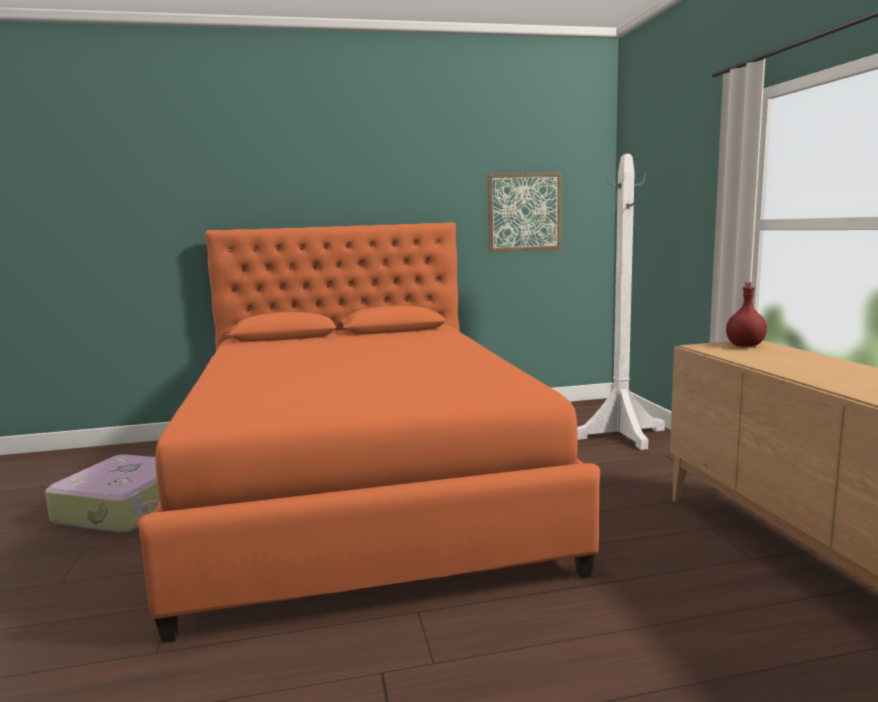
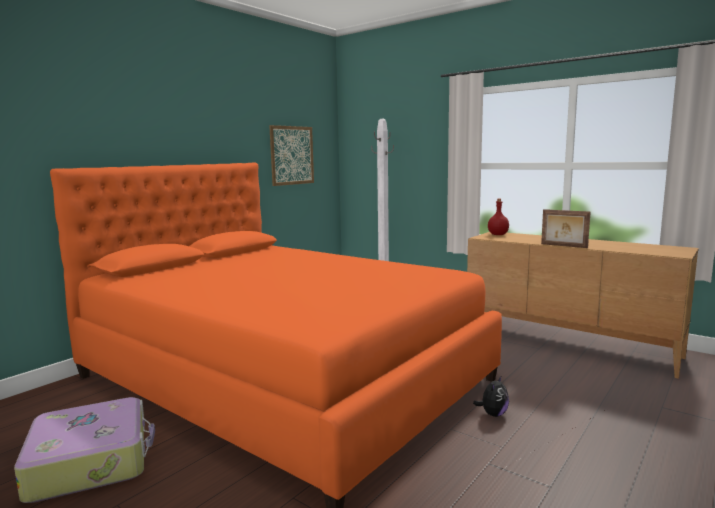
camera: 40 degrees left, 0 degrees up
none -> plush toy [473,375,509,417]
none -> picture frame [541,209,591,248]

